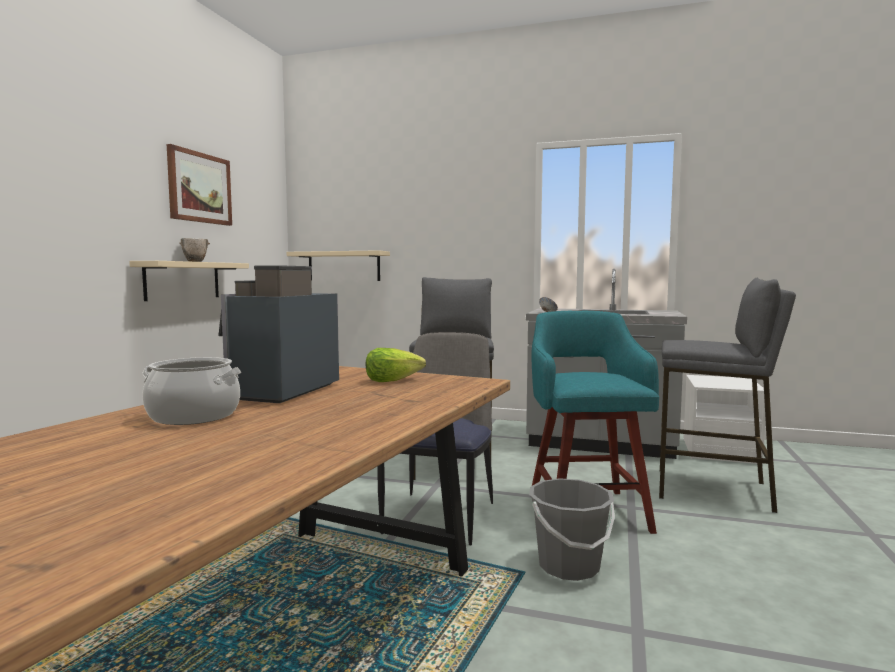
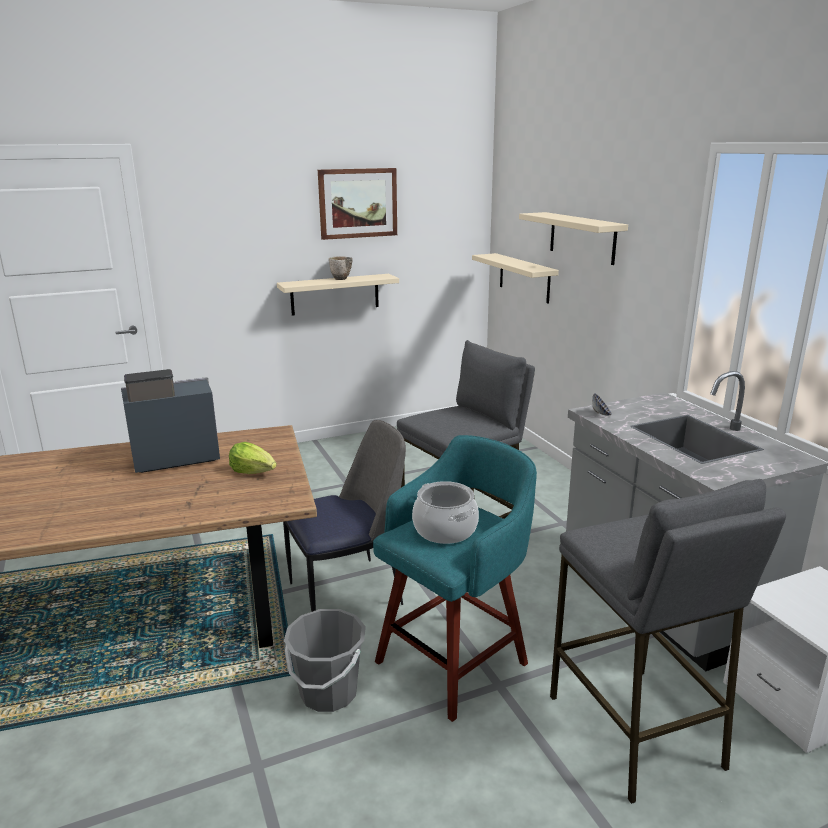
camera: 50 degrees right, 15 degrees up
cooking pot [142,357,241,425] -> cooking pot moved to [412,481,479,544]
none -> beige shelf [519,212,628,265]

